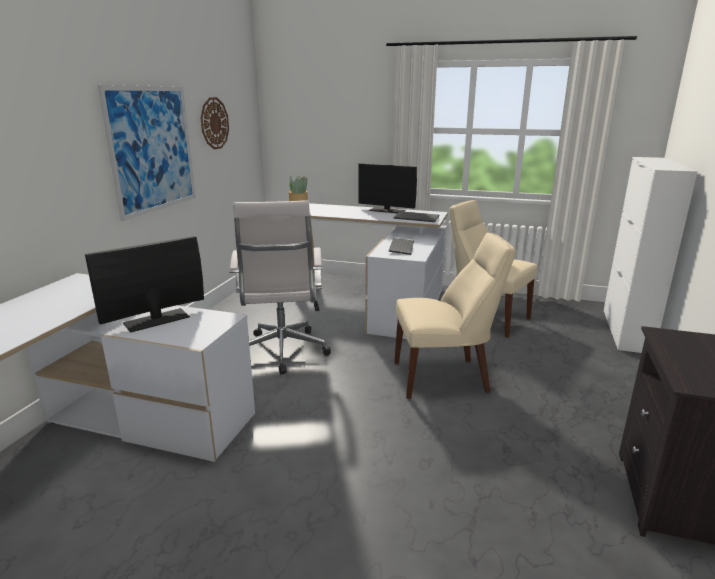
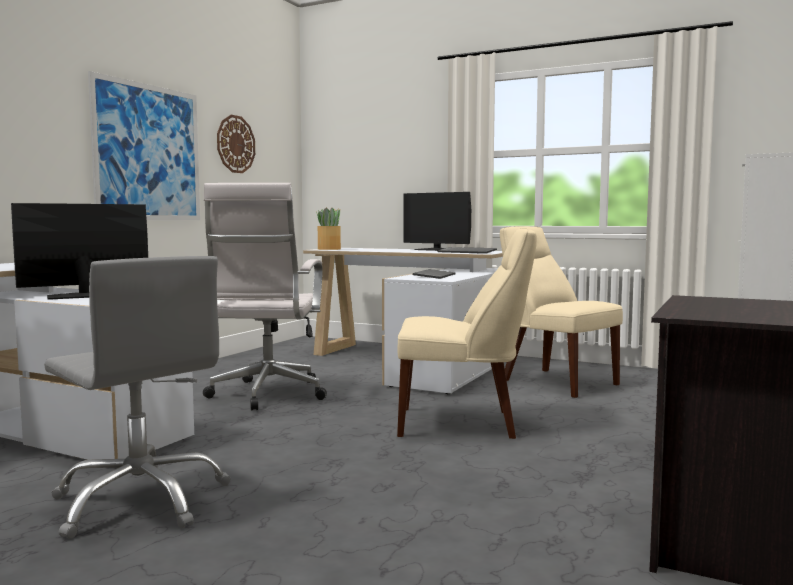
camera: 10 degrees right, 15 degrees down
none -> grey office chair [44,256,231,539]

